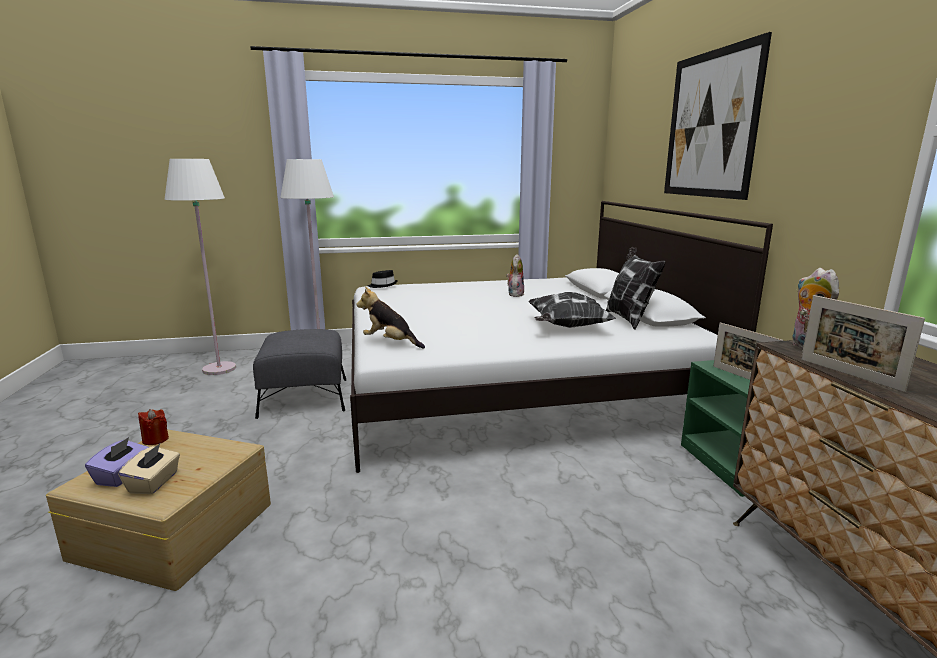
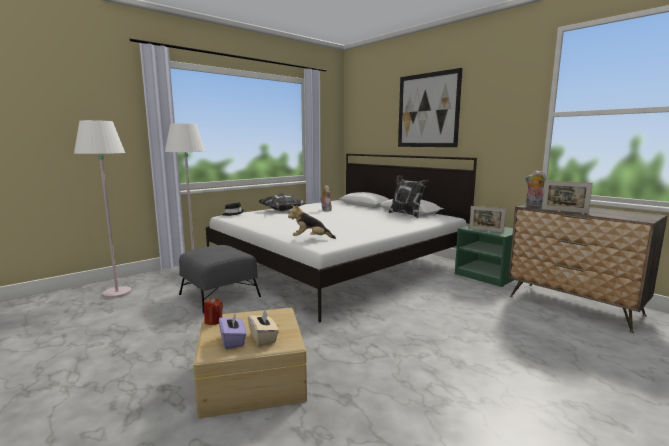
camera: 30 degrees left, 5 degrees down
pillow [528,292,616,328] -> pillow moved to [259,193,306,211]

